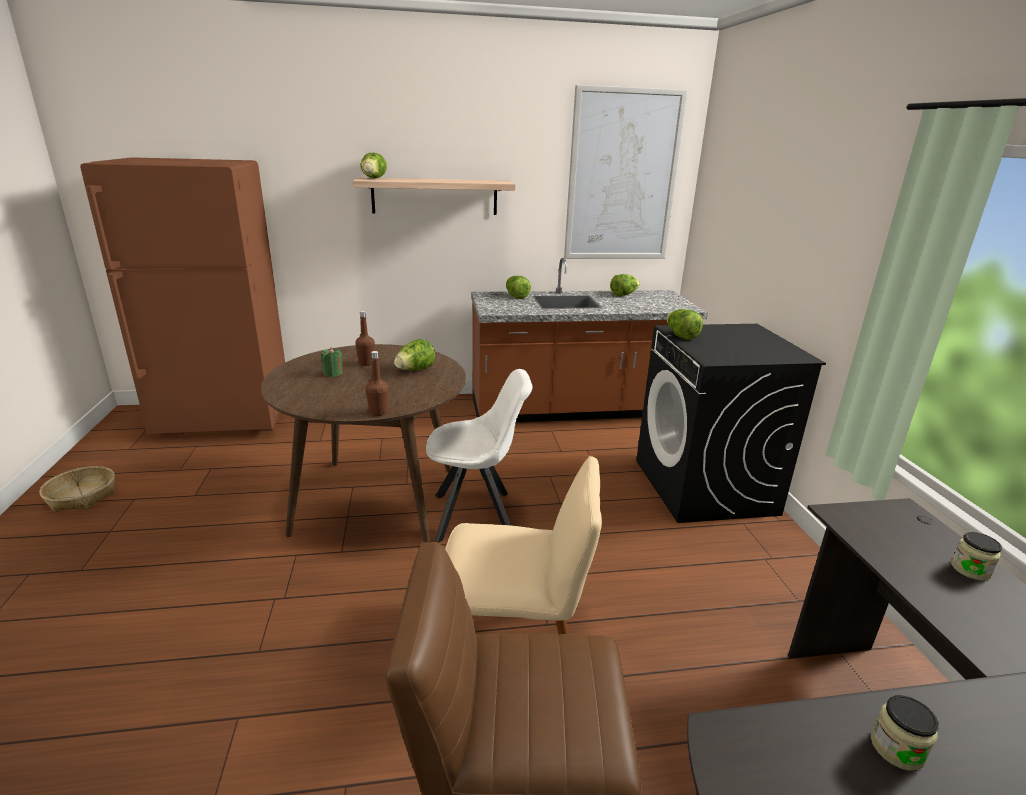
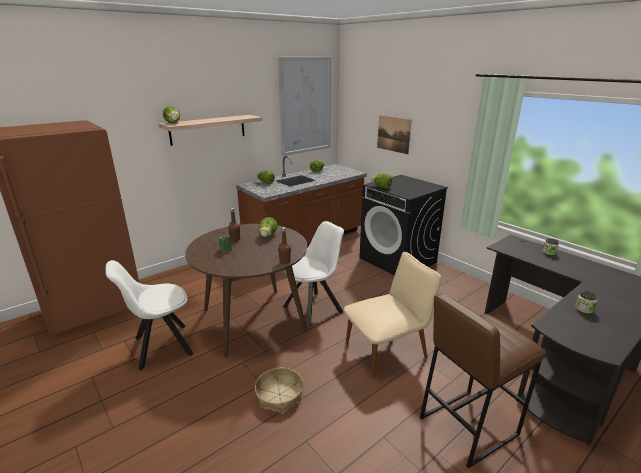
camera: 30 degrees left, 0 degrees up
basket [39,466,115,512] -> basket moved to [255,368,303,412]
none -> white chair [105,260,194,370]
none -> picture [377,115,412,154]

